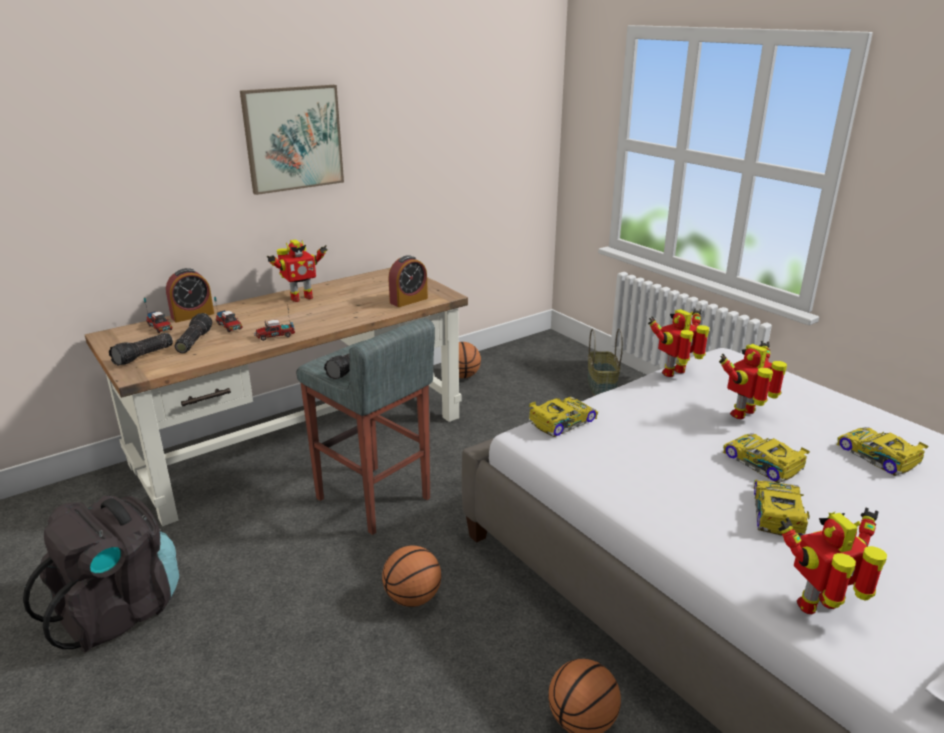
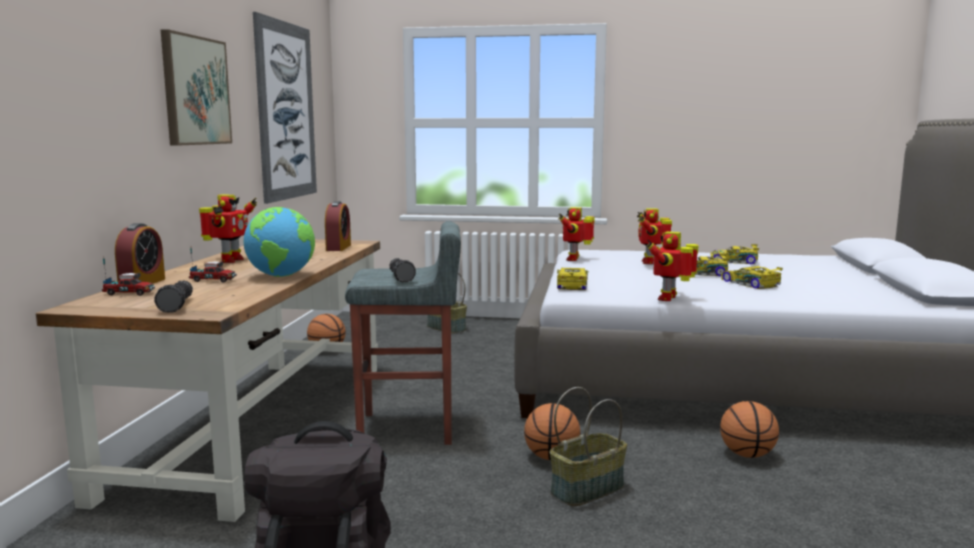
camera: 45 degrees left, 15 degrees down
flashlight [175,313,212,353] -> none
toy truck [254,304,295,341] -> globe [244,207,315,277]
toy robot [778,508,887,614] -> toy robot moved to [646,232,698,301]
none -> picture [253,12,317,204]
none -> basket [550,387,627,506]

